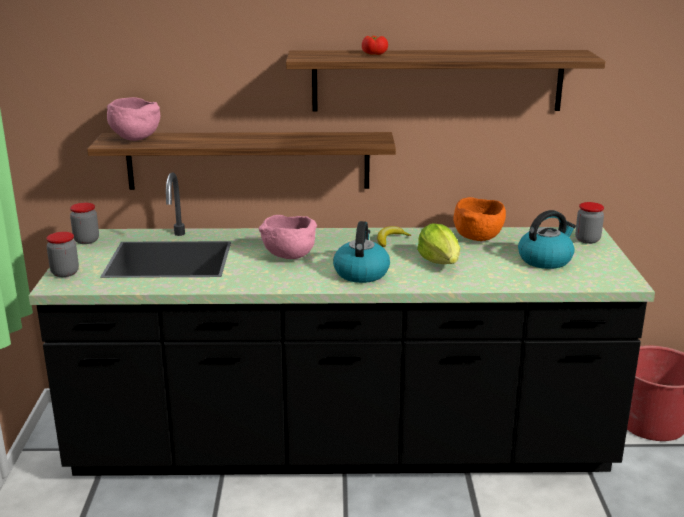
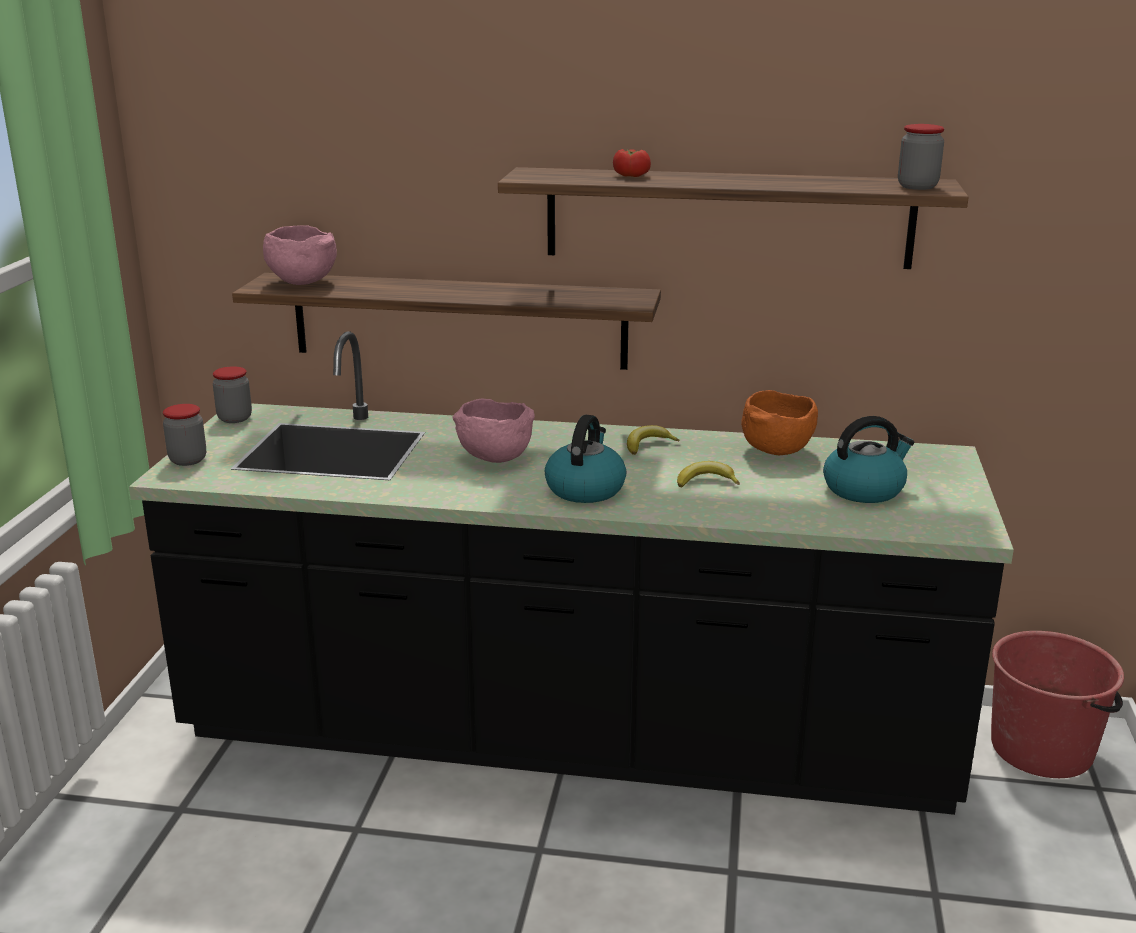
camera: 10 degrees right, 0 degrees up
lettuce [417,224,460,264] -> banana [677,461,740,487]
jar [575,202,604,244] -> jar moved to [898,124,944,190]

